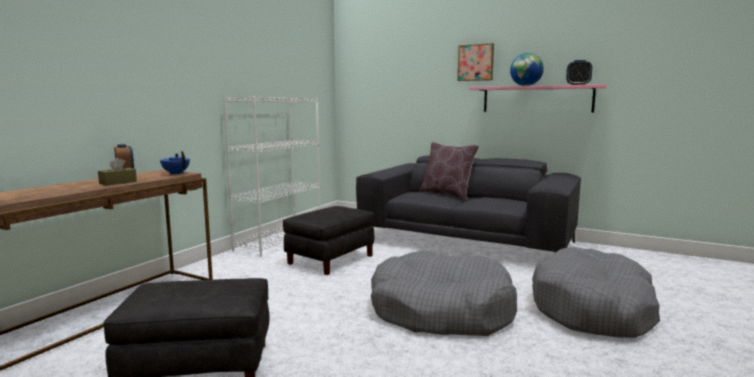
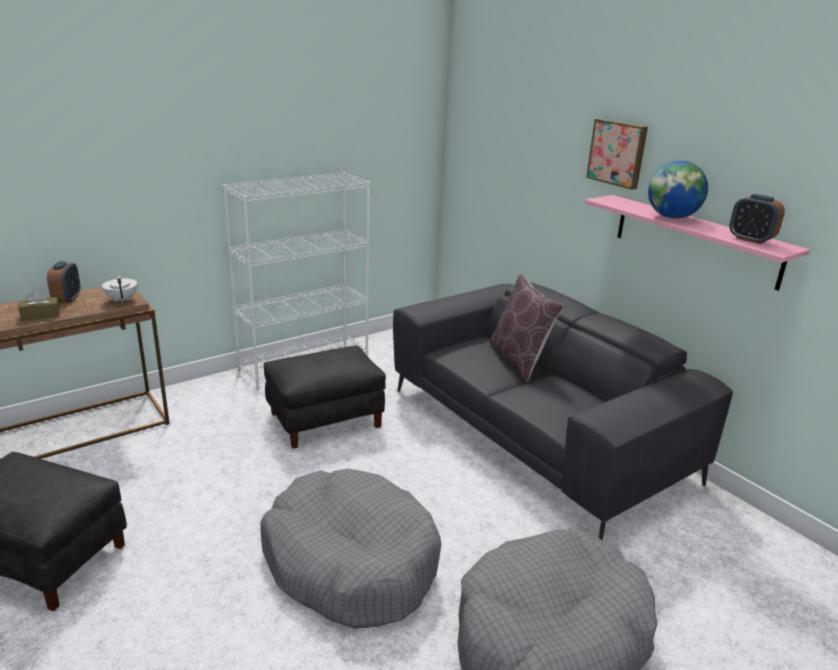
camera: 25 degrees right, 15 degrees up
blue teapot [160,151,190,175] -> white teapot [102,276,138,303]

